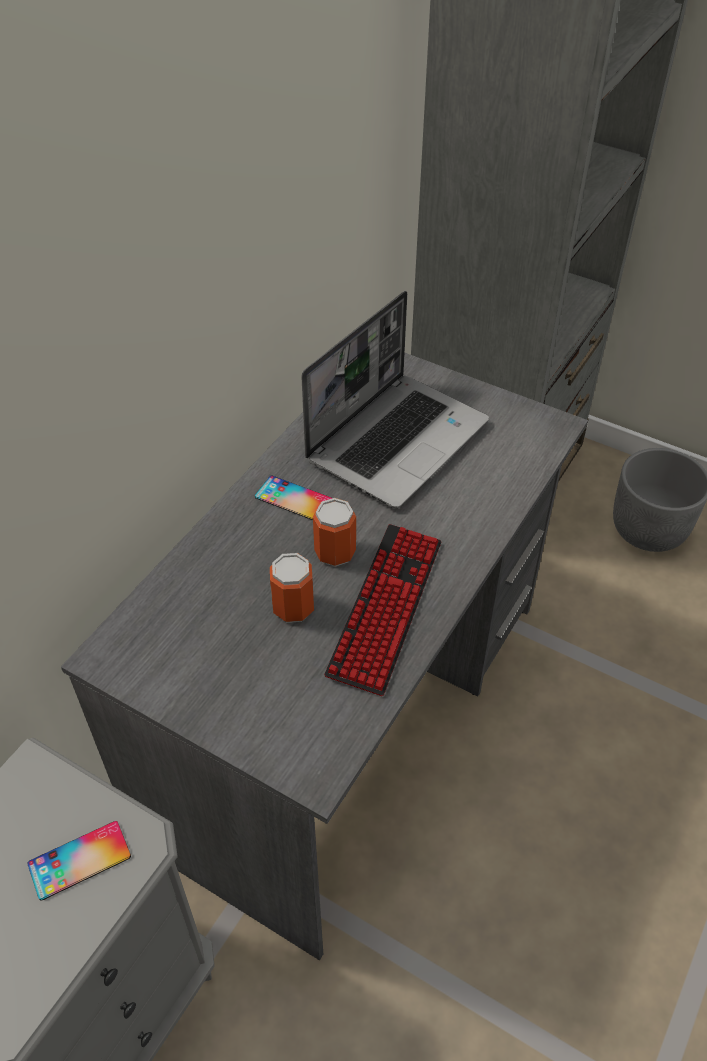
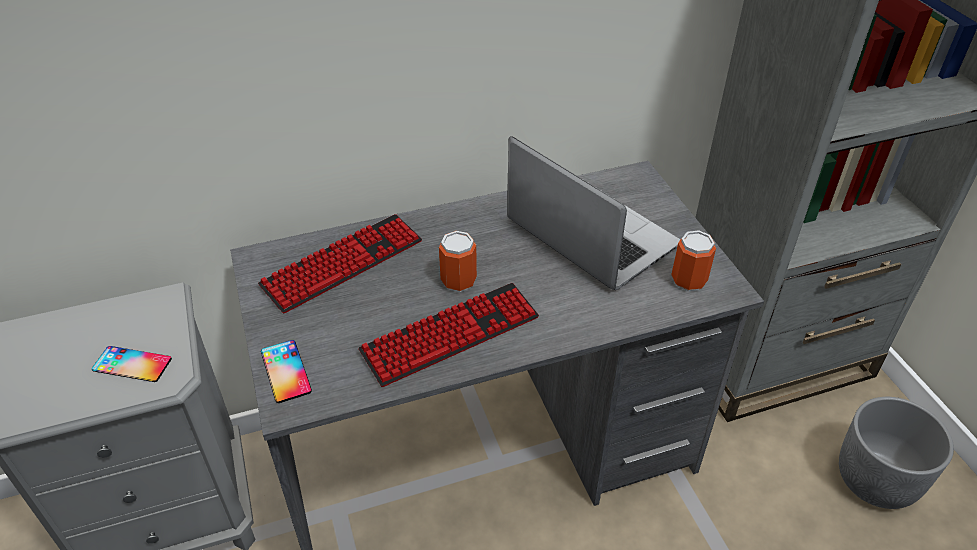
camera: 40 degrees right, 5 degrees down
phone [255,476,332,520] -> phone moved to [261,340,312,403]
can [270,553,314,623] -> can moved to [671,230,716,291]
laptop [301,291,489,508] -> laptop turned 120 degrees counterclockwise [507,136,680,290]
none -> keyboard [258,214,422,314]

